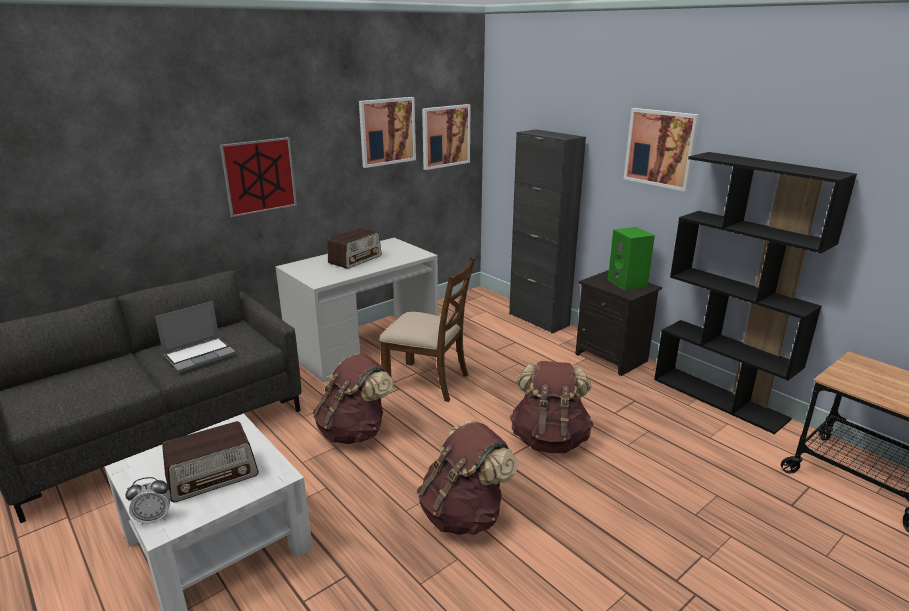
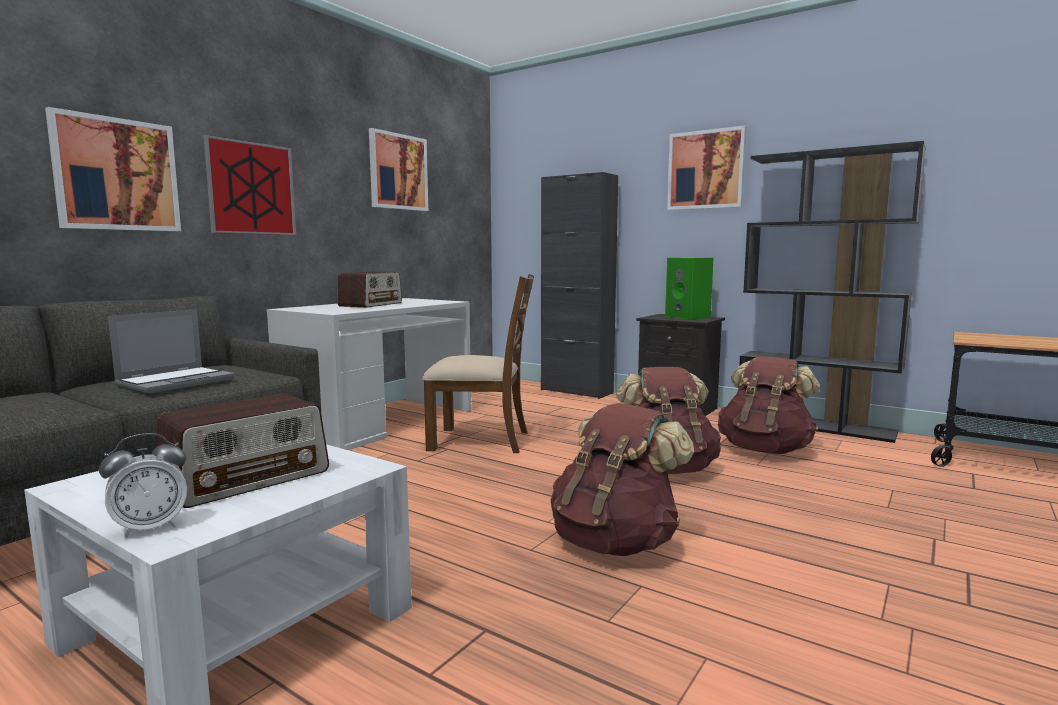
camera: 15 degrees left, 15 degrees down
brown backpack [312,354,394,444] -> brown backpack moved to [718,356,821,454]
picture [422,104,471,170] -> picture moved to [45,107,181,231]

